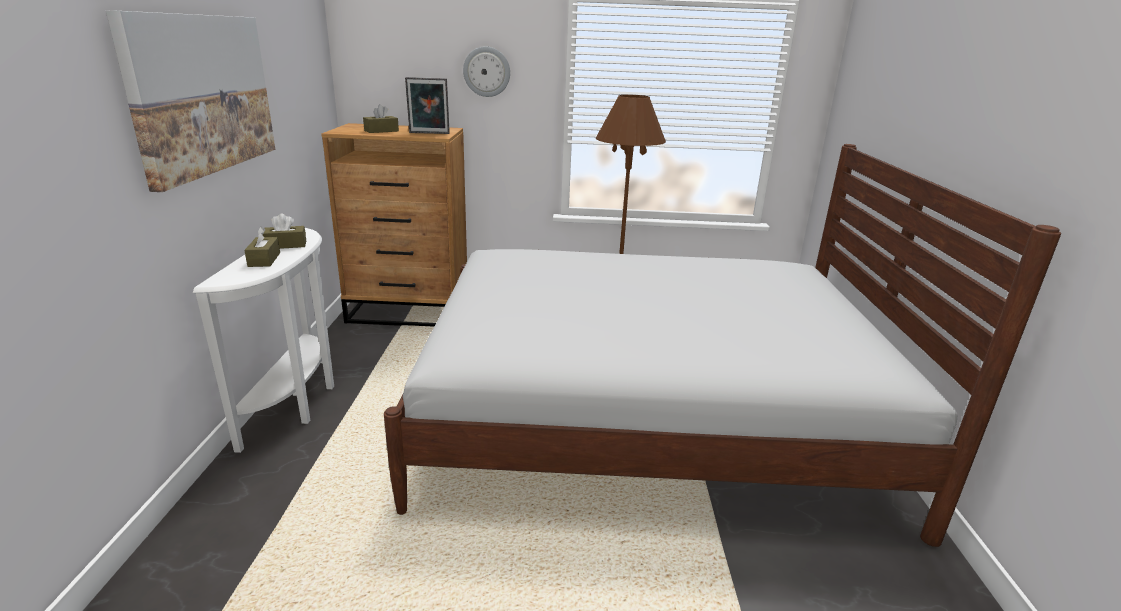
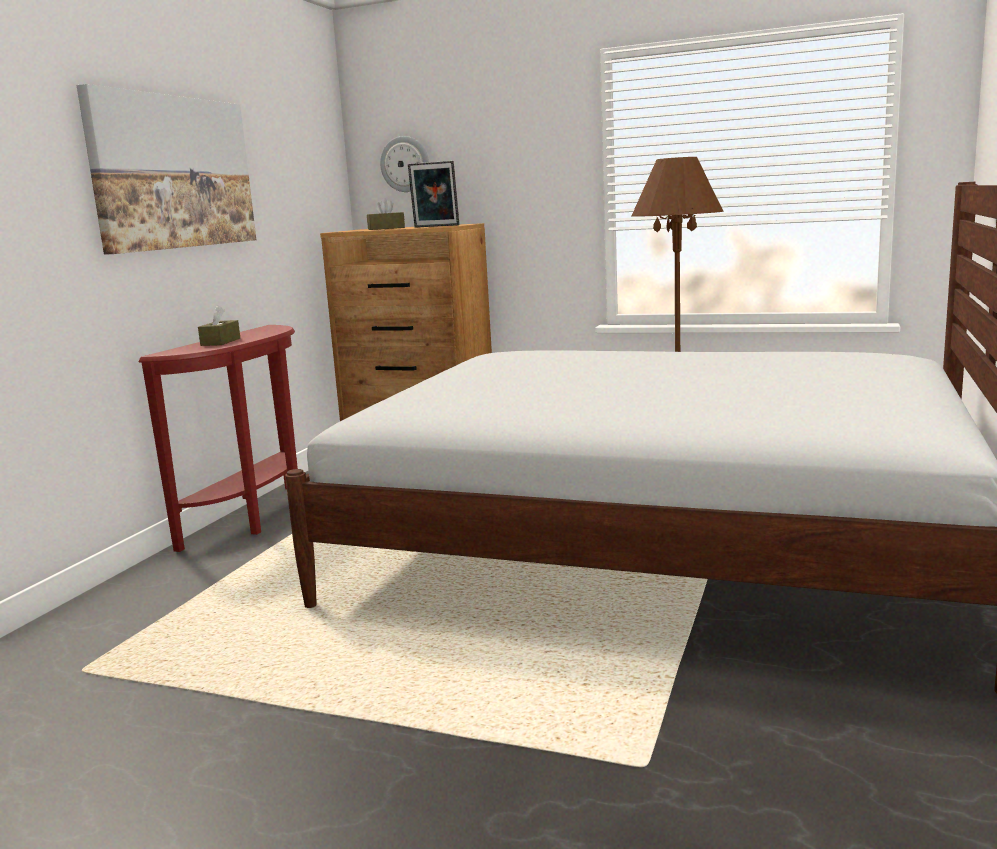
camera: 20 degrees right, 10 degrees down
white console table [193,228,334,453] -> red console table [138,325,298,552]
brown tissue box [263,214,306,249] -> none
wall clock [463,46,510,97] -> wall clock moved to [380,136,429,192]

